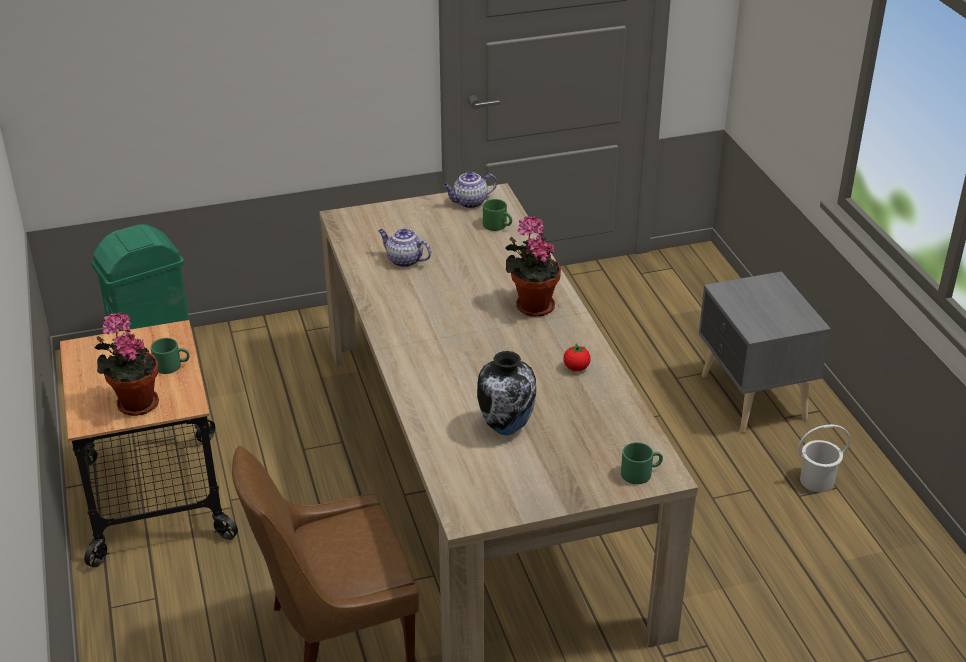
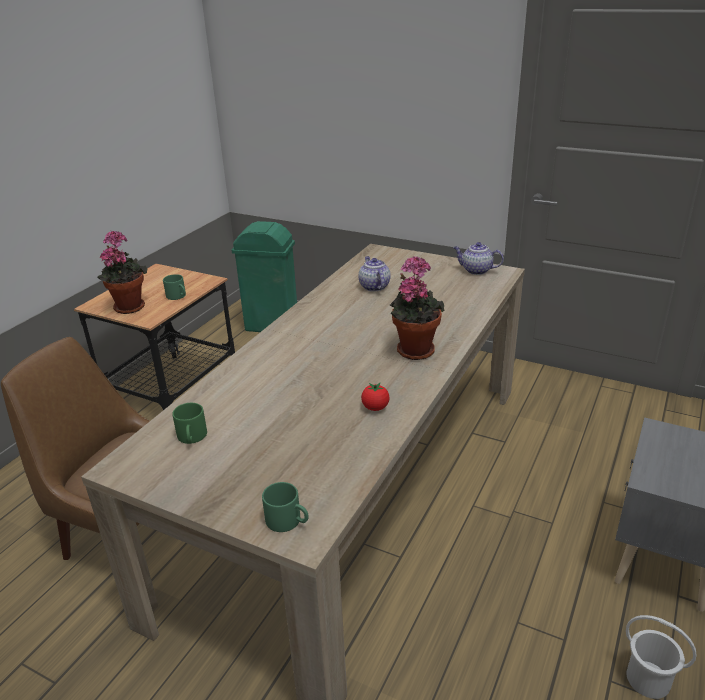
camera: 45 degrees right, 5 degrees down
vase [477,351,536,435] -> none
green mug [483,199,512,231] -> green mug moved to [172,403,207,444]

